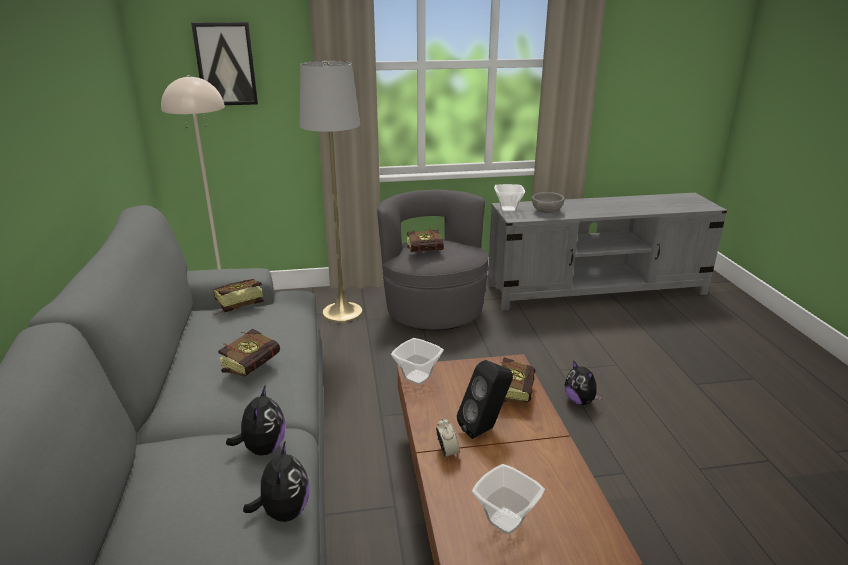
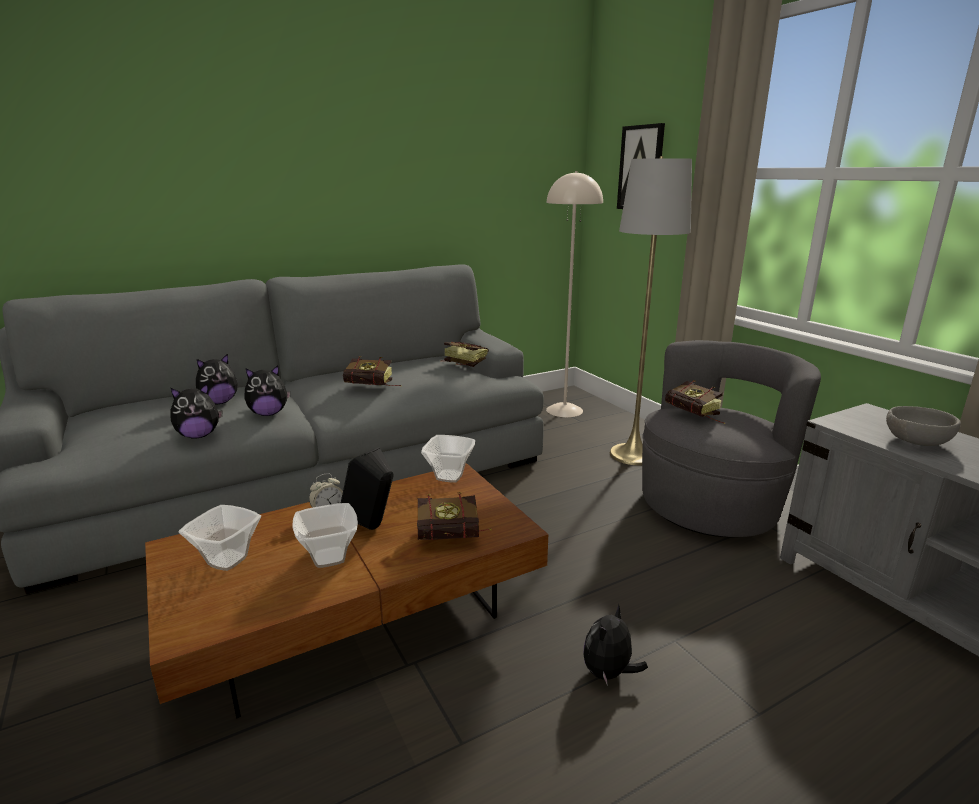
camera: 70 degrees right, 5 degrees down
bowl [494,184,525,212] -> bowl moved to [292,503,358,568]
none -> plush toy [196,354,238,404]

